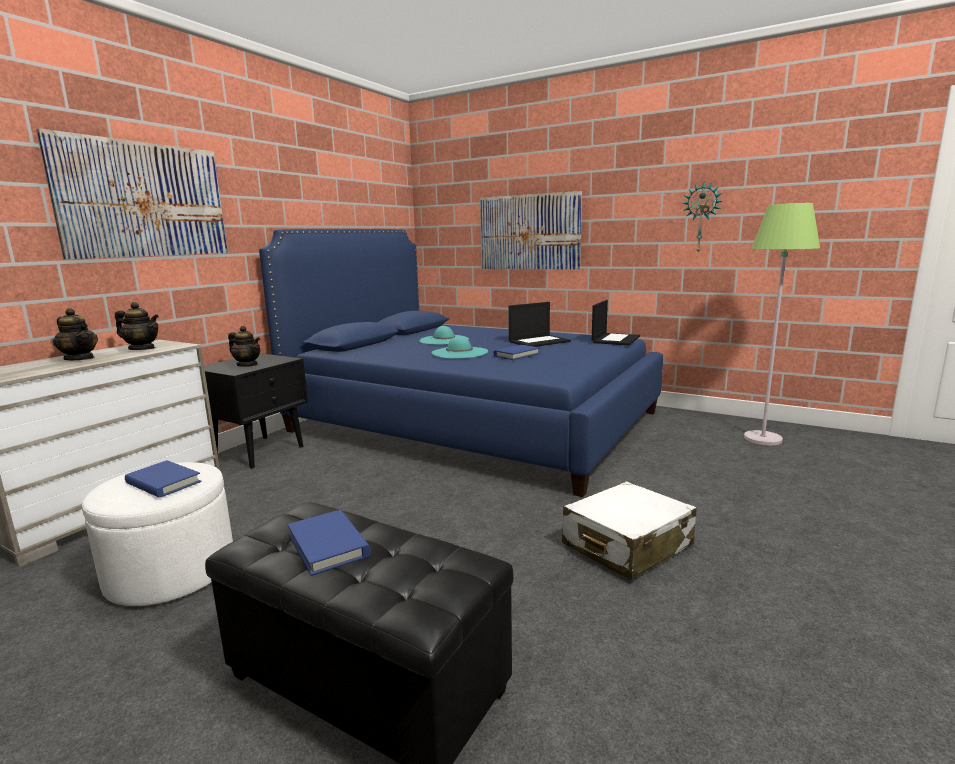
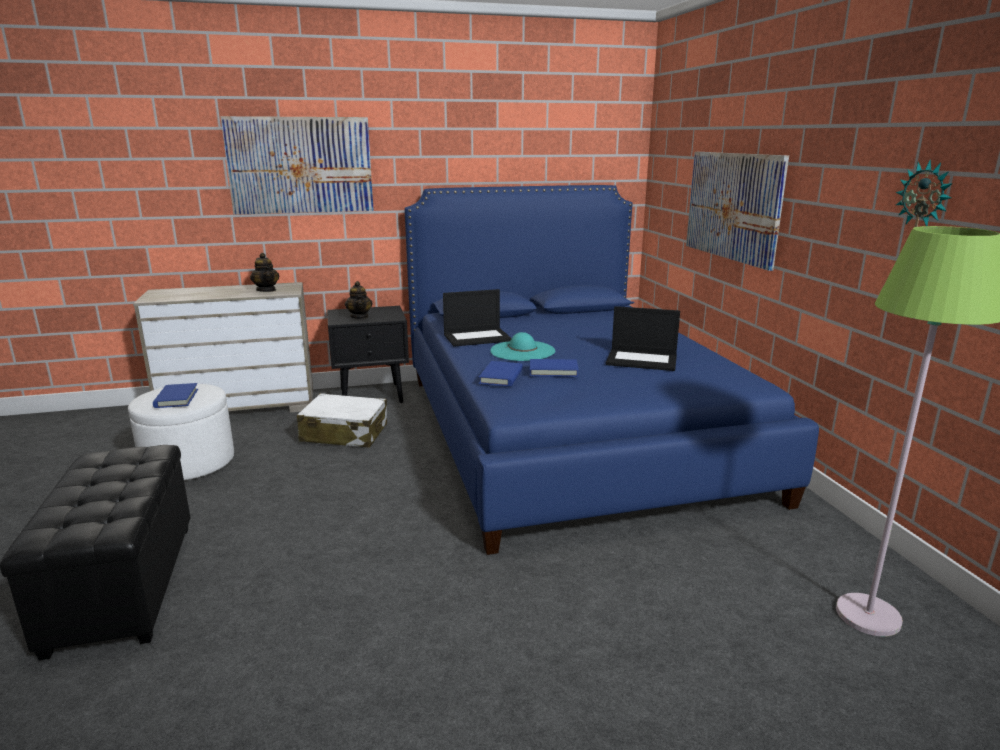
camera: 45 degrees right, 5 degrees up
teapot [53,308,98,360] -> none
blue book [288,510,371,576] -> blue book moved to [479,361,523,387]
turquoise hat [419,326,469,345] -> none
white suitcase [562,481,697,580] -> white suitcase moved to [297,393,387,447]
laptop [592,300,640,345] -> laptop moved to [443,289,512,347]

